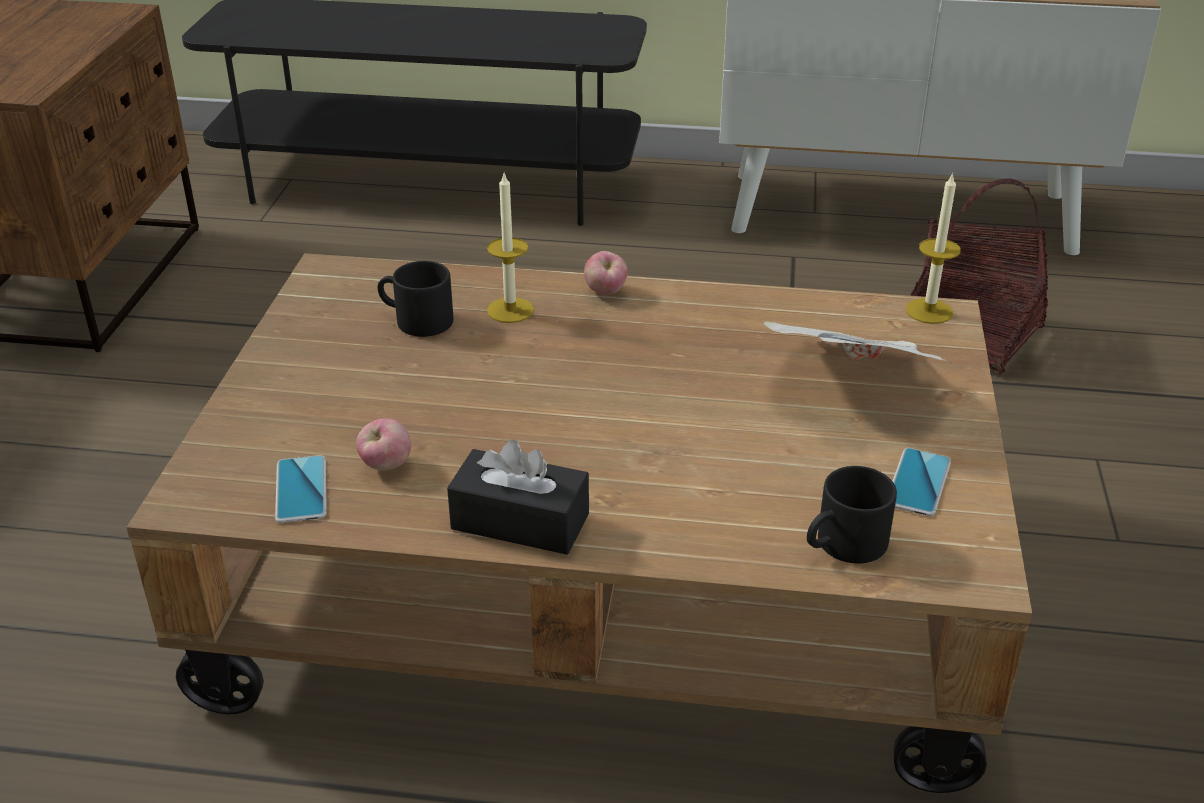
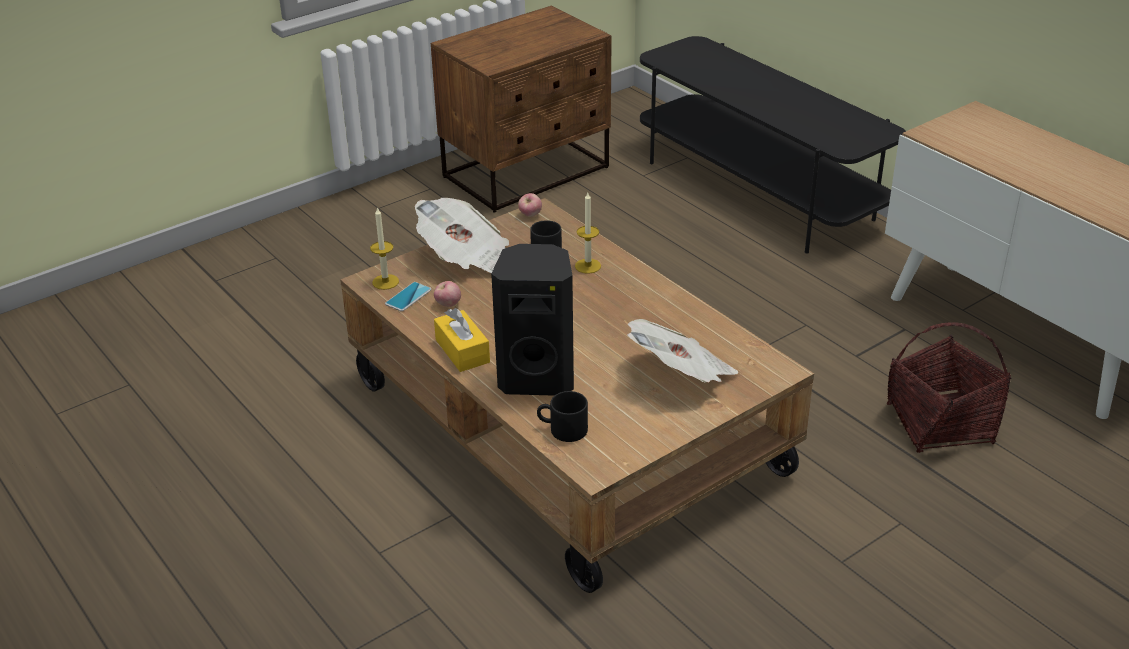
camera: 45 degrees right, 0 degrees up
black tissue box [447,439,589,555] -> yellow tissue box [434,308,490,372]
apple [584,251,628,294] -> apple moved to [518,193,542,217]
phone [893,448,951,516] -> none
candle [906,172,961,324] -> candle moved to [370,207,399,290]
none -> newspaper [415,198,509,273]
none -> black speaker [491,244,574,396]

